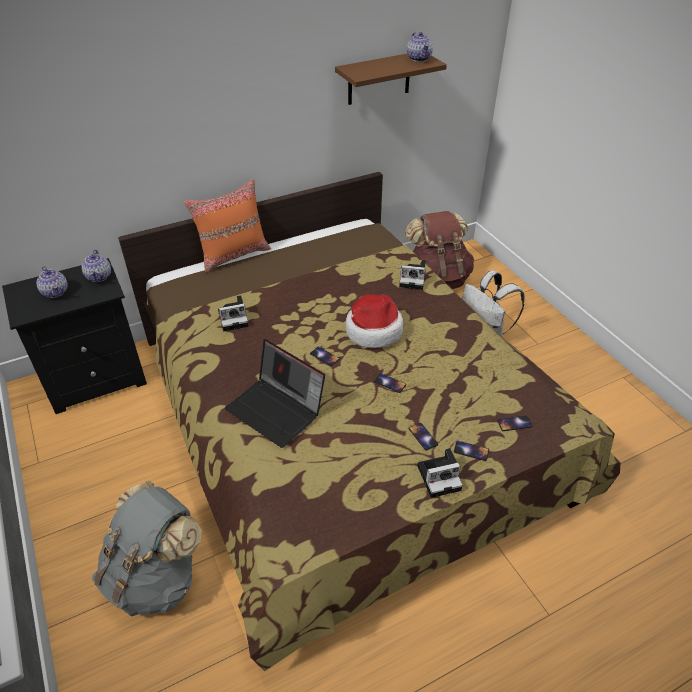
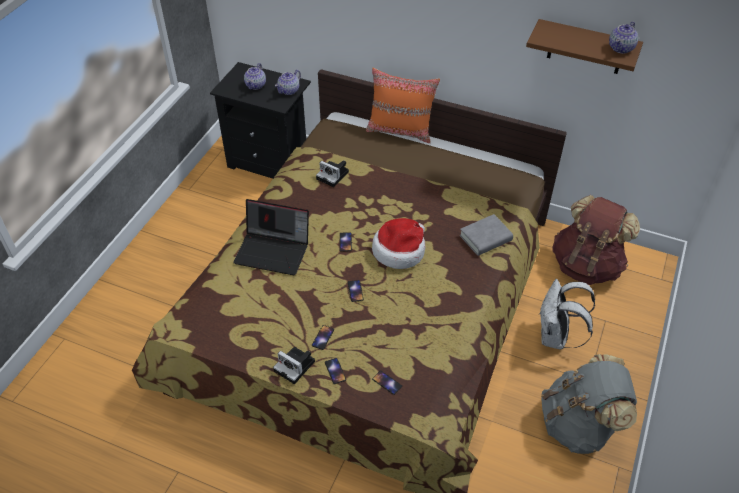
camera: 50 degrees right, 5 degrees up
grey backpack [92,481,202,617] -> grey backpack moved to [541,354,637,454]
laptop [225,339,325,448] -> laptop turned 75 degrees counterclockwise [233,199,309,275]
camera [399,260,426,290] -> grey book [459,214,513,256]

